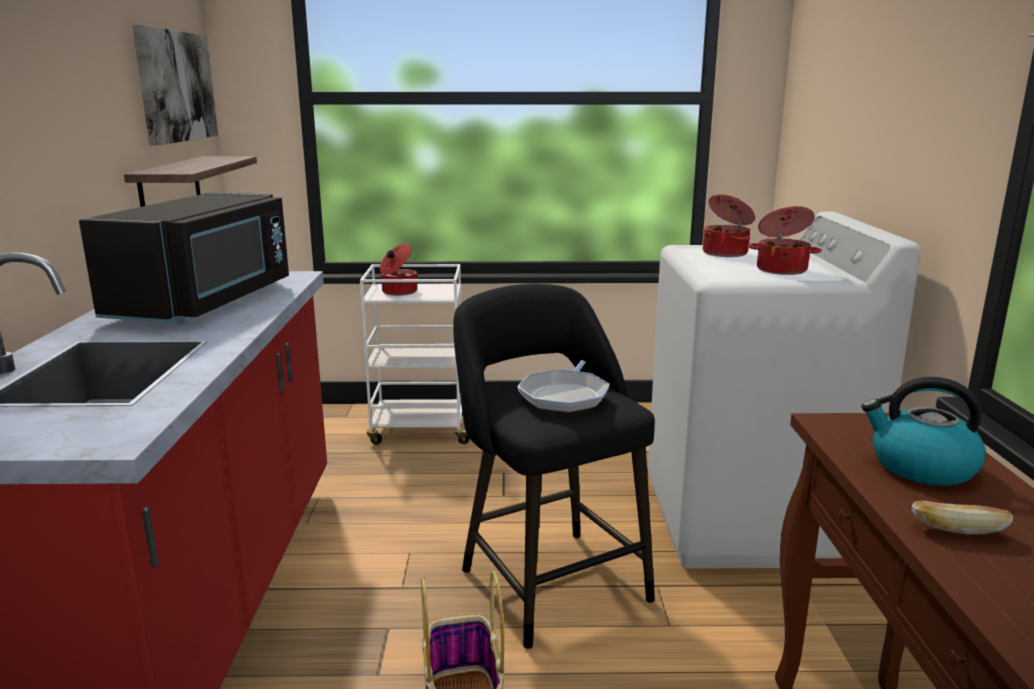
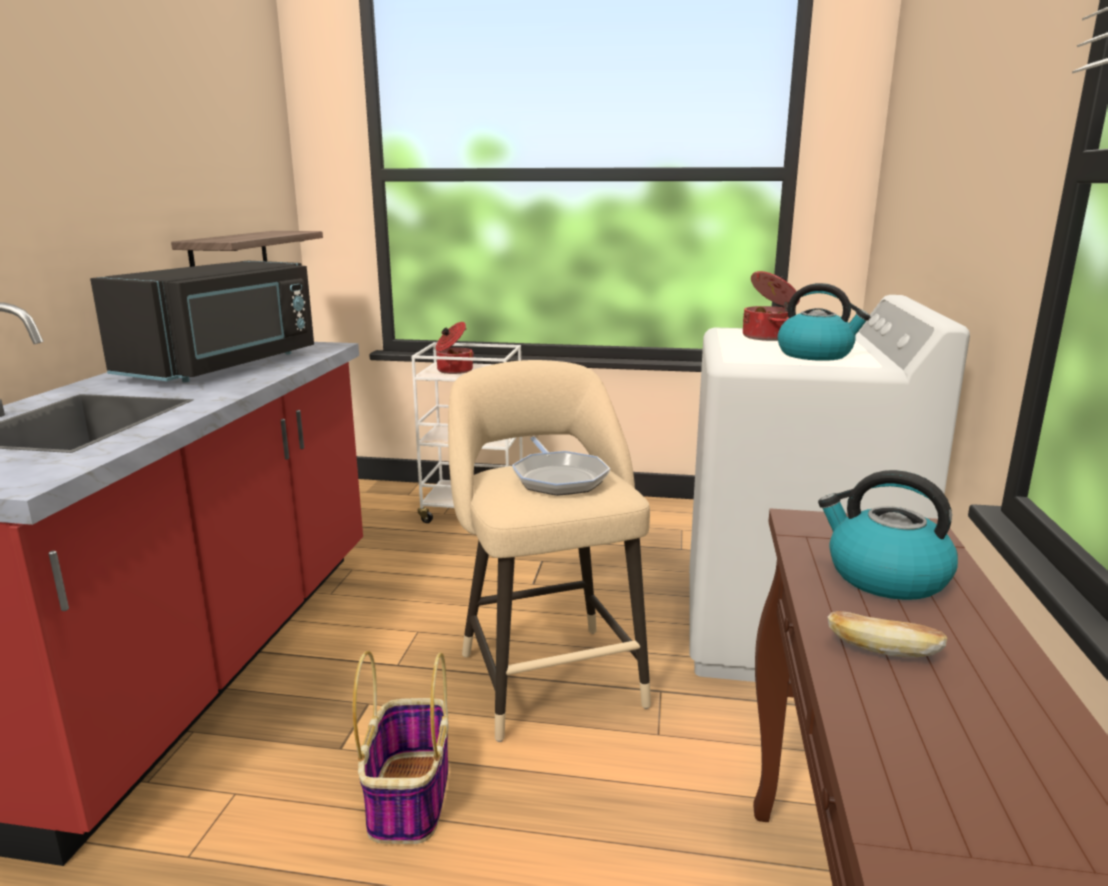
camera: 10 degrees right, 0 degrees up
picture [132,25,218,145] -> none
black stool [453,284,655,650] -> beige stool [448,360,651,742]
frying pan [517,360,610,413] -> frying pan turned 45 degrees counterclockwise [512,437,610,496]
cooking pot [748,206,822,275] -> kettle [778,283,870,361]

